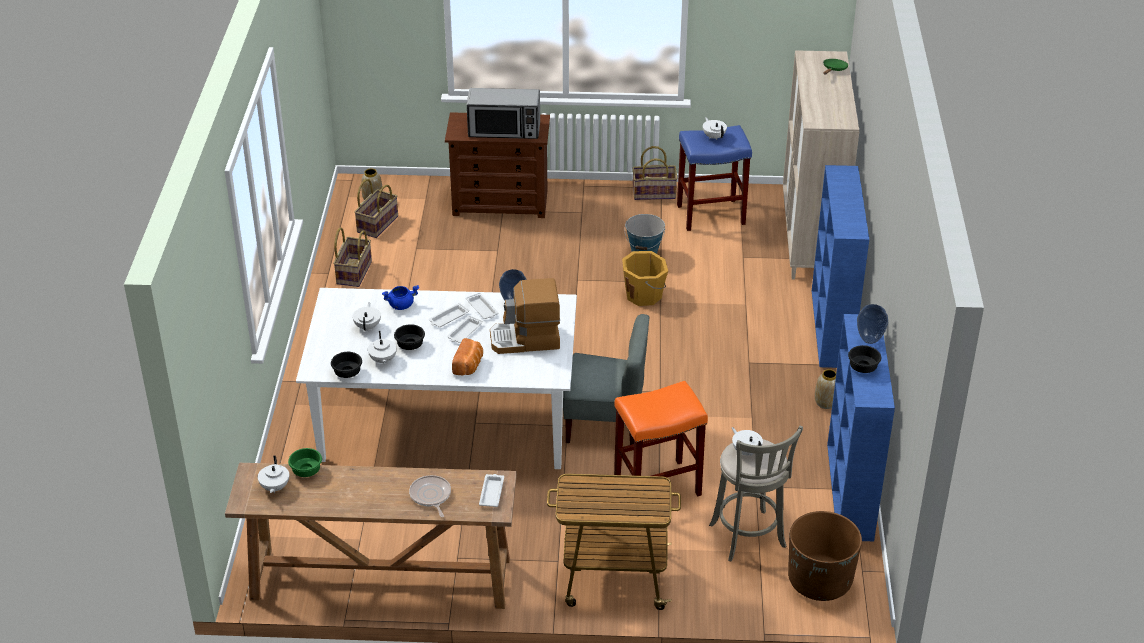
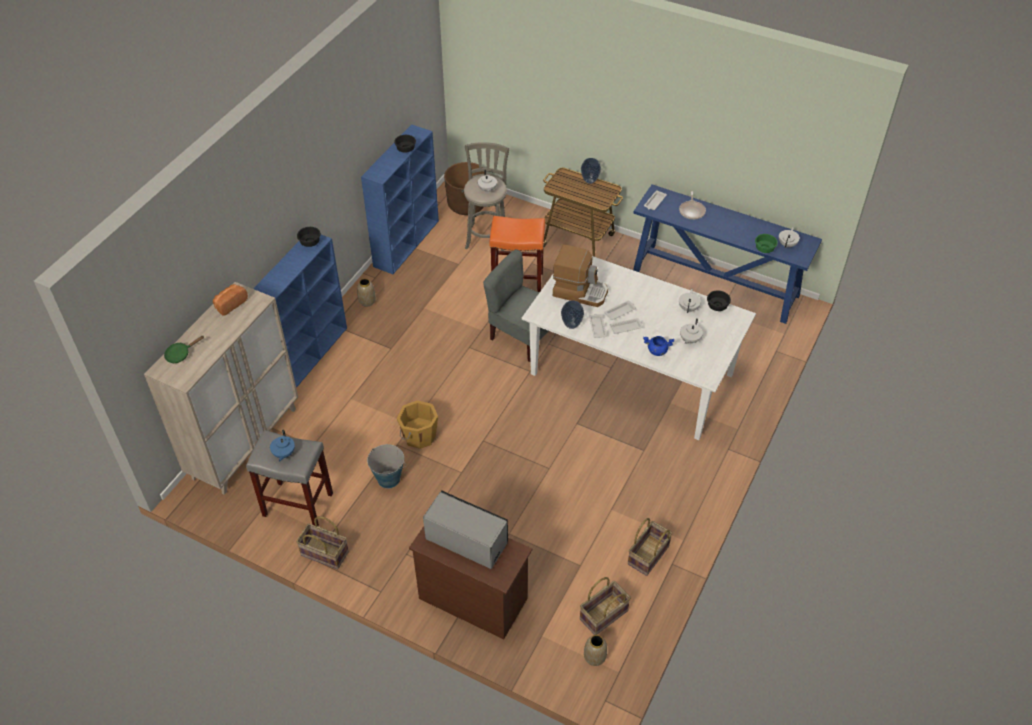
camera: 155 degrees left, 10 degrees up
brown console table [225,463,517,609] -> blue console table [633,184,822,324]
black bowl [394,324,425,350] -> black bowl moved to [297,227,321,247]
bread [452,338,483,376] -> bread moved to [213,284,248,316]
blue stool [677,125,752,231] -> grey stool [246,430,333,526]
white teapot [703,117,727,140] -> blue teapot [270,430,295,462]
vase [857,304,888,344] -> vase moved to [581,158,601,184]

